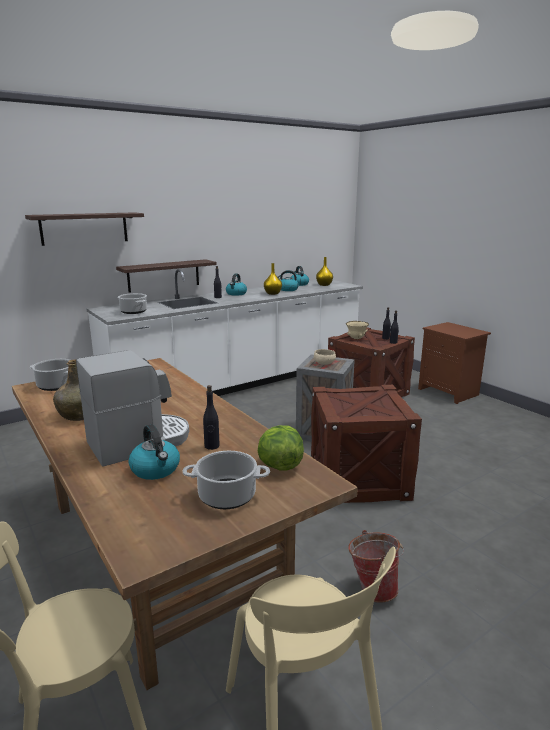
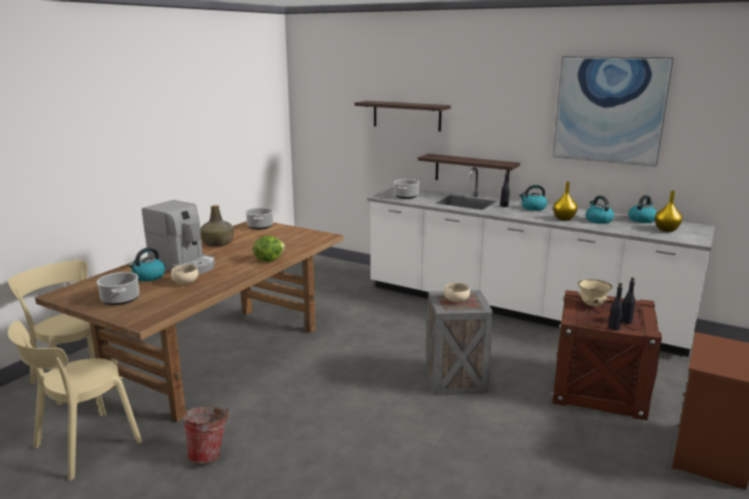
camera: 65 degrees right, 0 degrees up
black bottle [203,385,220,450] -> beige bowl [171,264,199,284]
lettuce [258,425,304,471] -> lettuce moved to [253,236,285,262]
crate [311,385,422,503] -> none
none -> picture [552,56,675,167]

